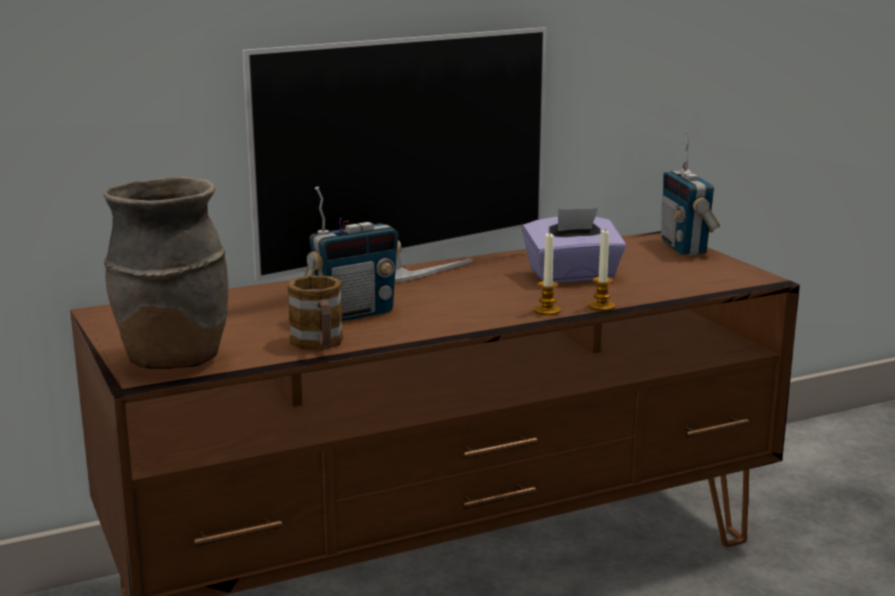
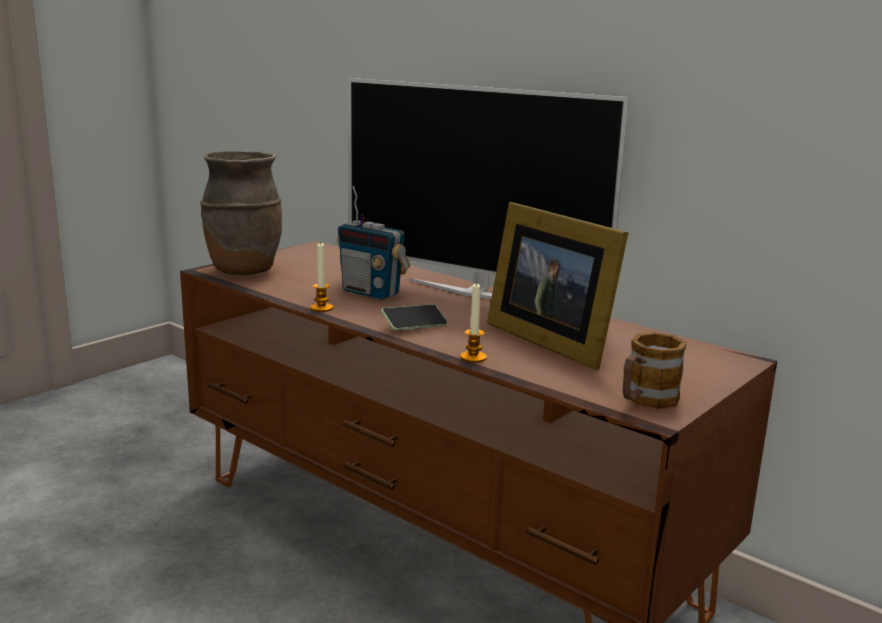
camera: 65 degrees right, 0 degrees up
mug [287,276,343,350] -> mug moved to [623,332,687,409]
purple tissue box [522,208,626,283] -> picture frame [487,202,629,370]
candle [533,232,561,315] -> candle moved to [310,242,333,312]
radio [661,133,720,255] -> none
none -> phone [381,304,448,330]

